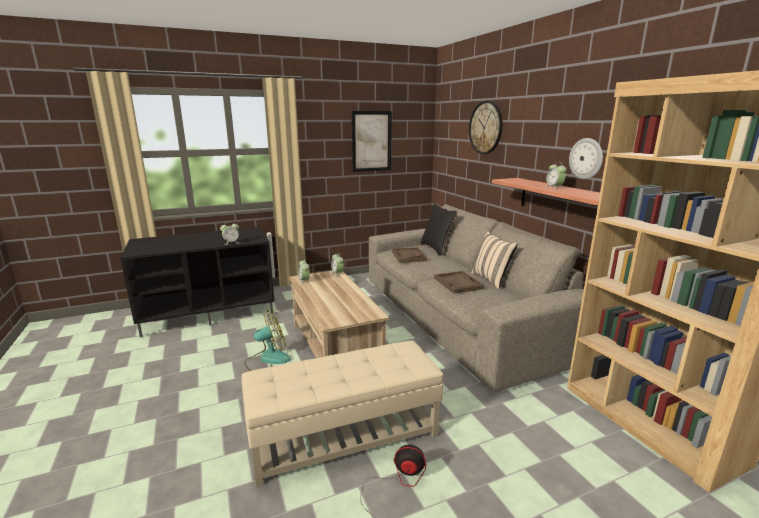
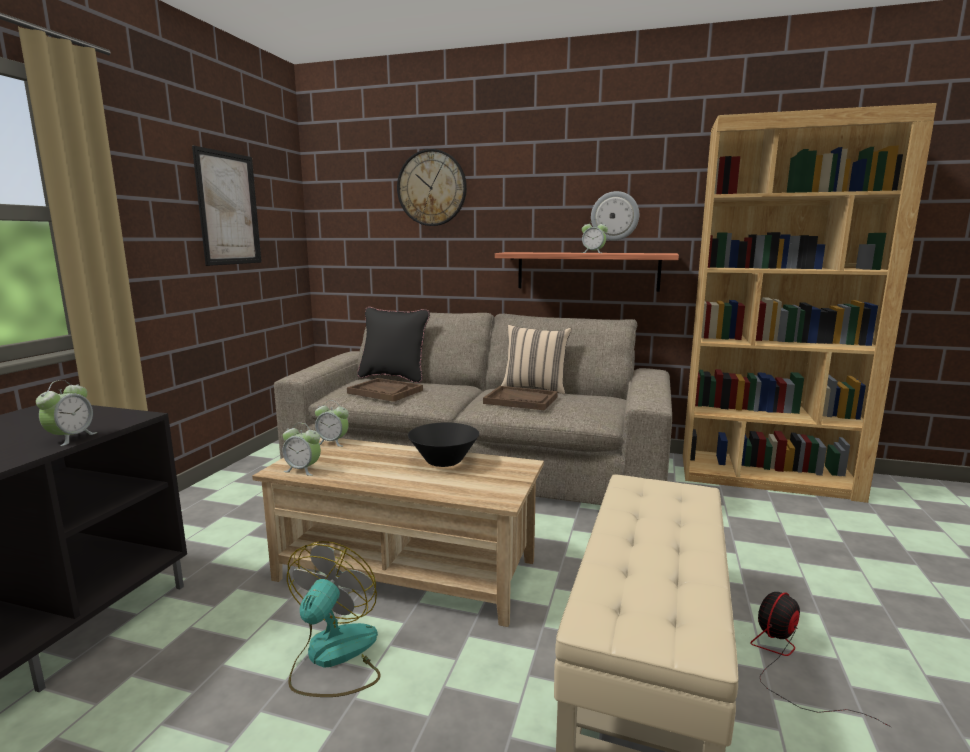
camera: 50 degrees left, 5 degrees down
none -> black bowl [408,422,479,467]

